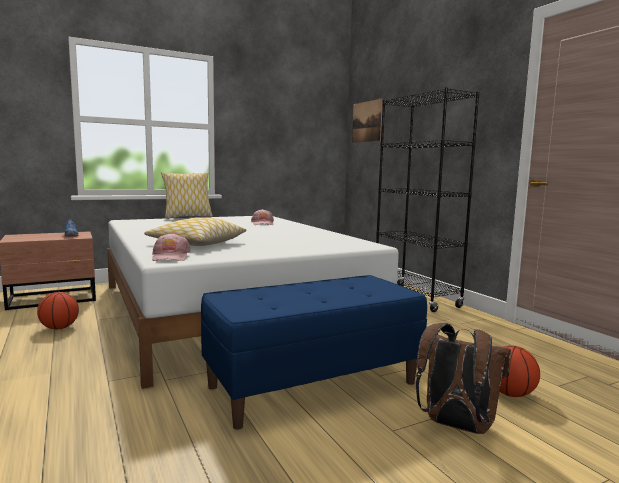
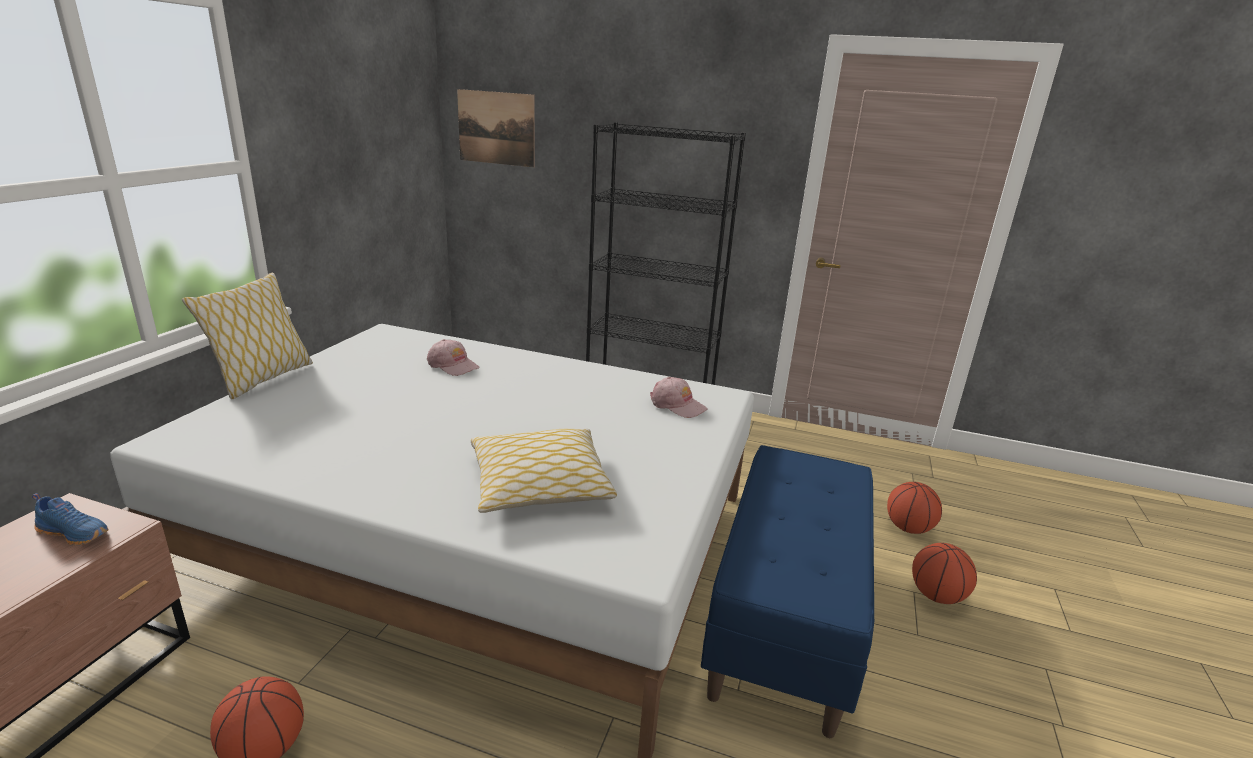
camera: 45 degrees left, 15 degrees up
pink cap [152,233,190,261] -> pink cap moved to [650,377,708,418]
brown backpack [416,323,511,434] -> basketball [912,543,977,604]

